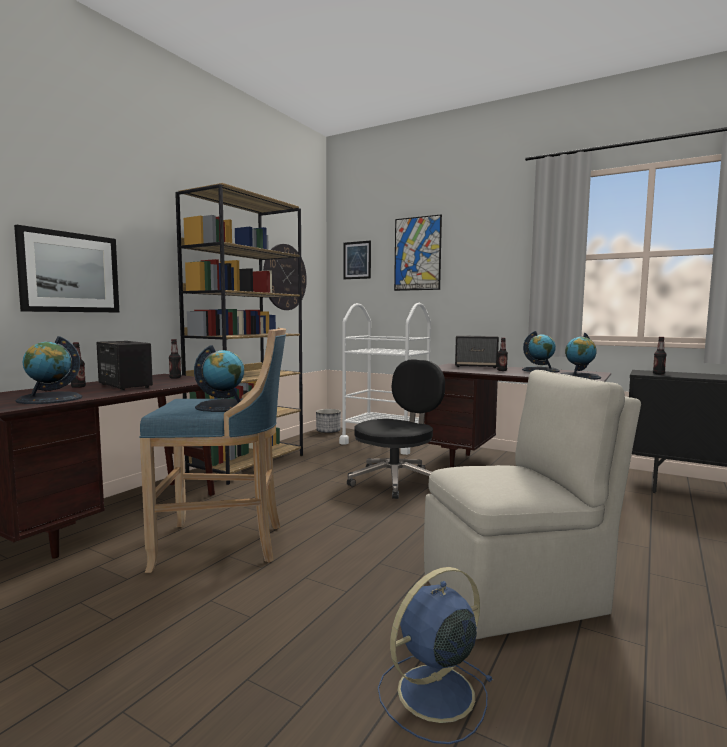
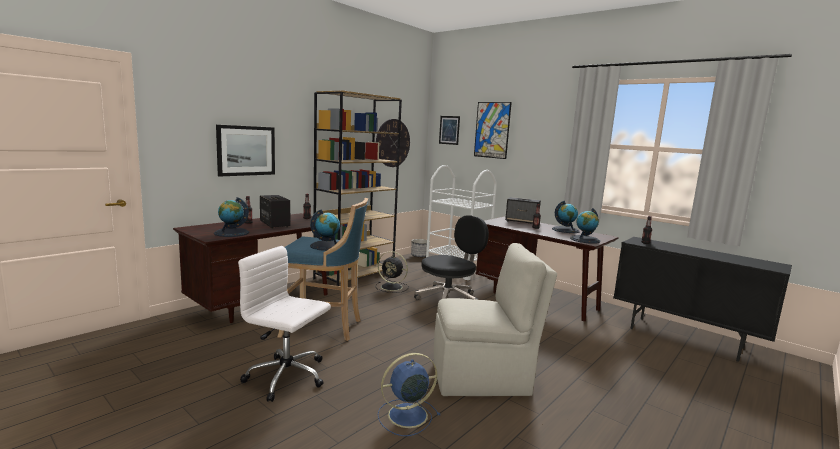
camera: 10 degrees right, 5 degrees up
none -> white office chair [238,246,331,402]
none -> black fan [376,251,409,293]

